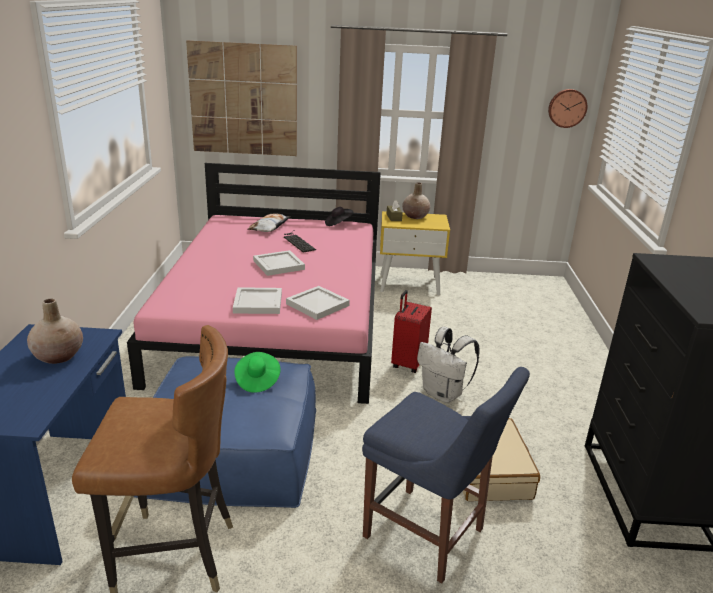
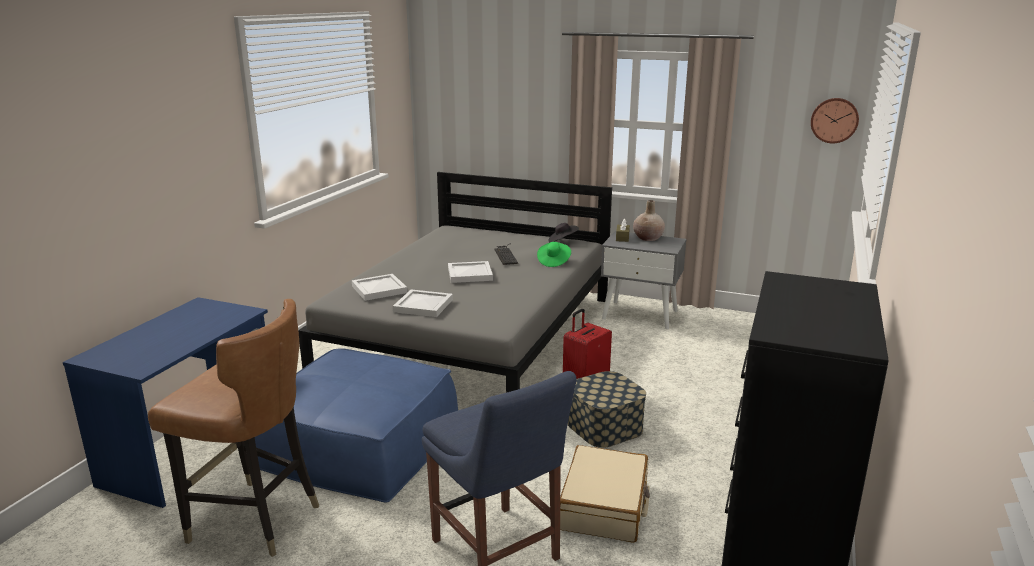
camera: 20 degrees right, 5 degrees down
beige vase [27,299,83,364] -> none
pink bed [127,163,381,404] -> grey bed [298,172,612,393]
picture [186,41,297,156] -> none
green hat [234,352,280,393] -> green hat moved to [537,242,571,267]
pillow [247,214,290,232] -> none
white tray [286,286,350,320] -> white tray moved to [352,274,407,301]
yellow nightstand [380,211,450,295] -> grey nightstand [601,231,687,329]
white backpack [417,327,480,403] -> storage box [568,371,646,448]

